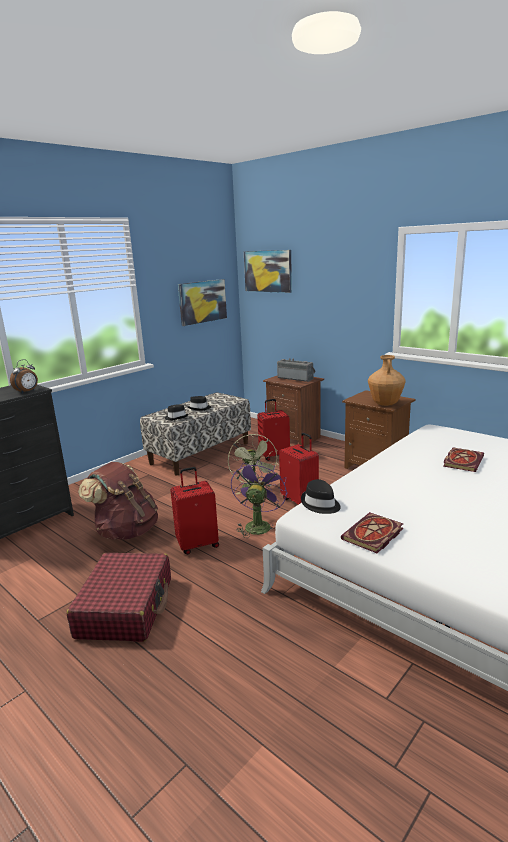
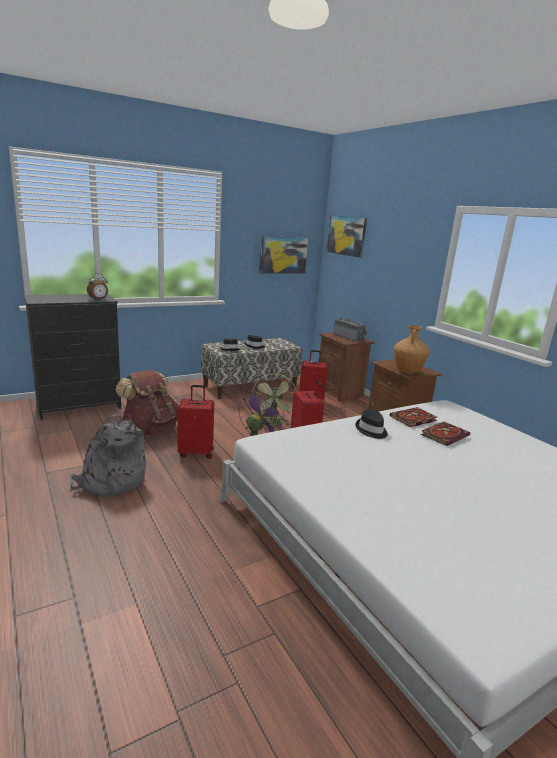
camera: 15 degrees right, 0 degrees up
red suitcase [67,553,171,642] -> grey backpack [69,413,146,497]
black hat [301,479,341,514] -> black hat moved to [356,409,388,439]
book [341,512,403,553] -> book moved to [390,407,437,427]

